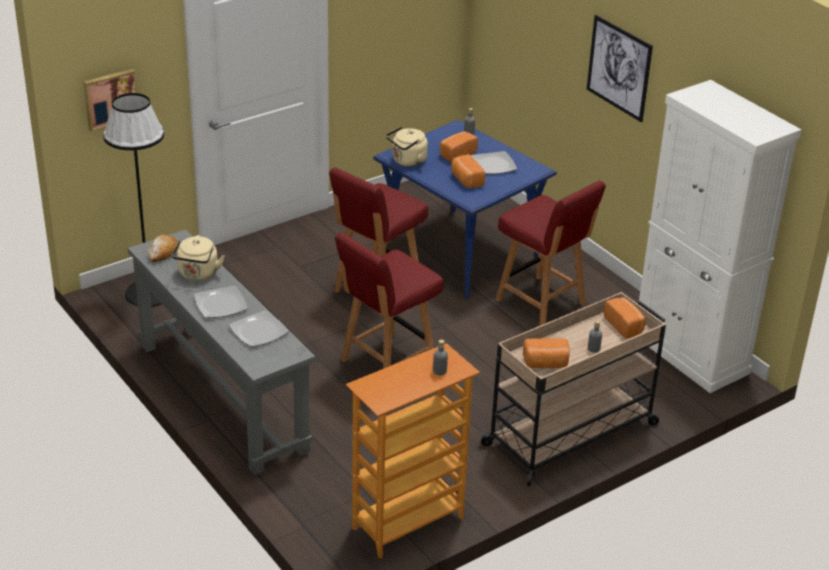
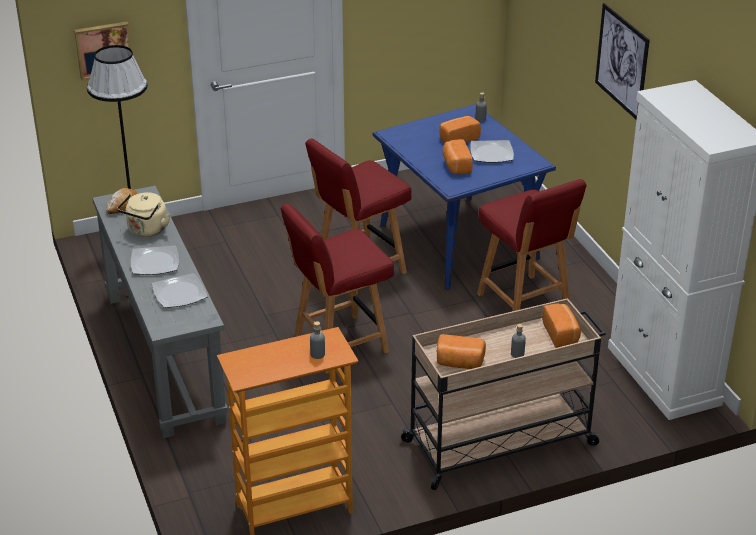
camera: 15 degrees right, 0 degrees up
beige kettle [386,126,428,167] -> none

